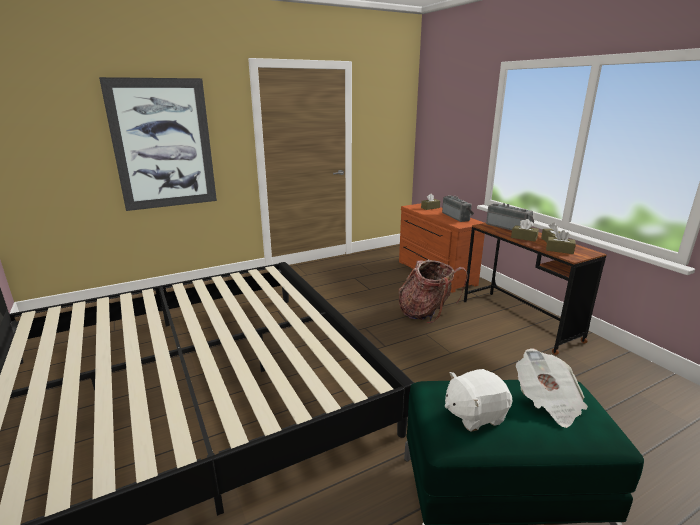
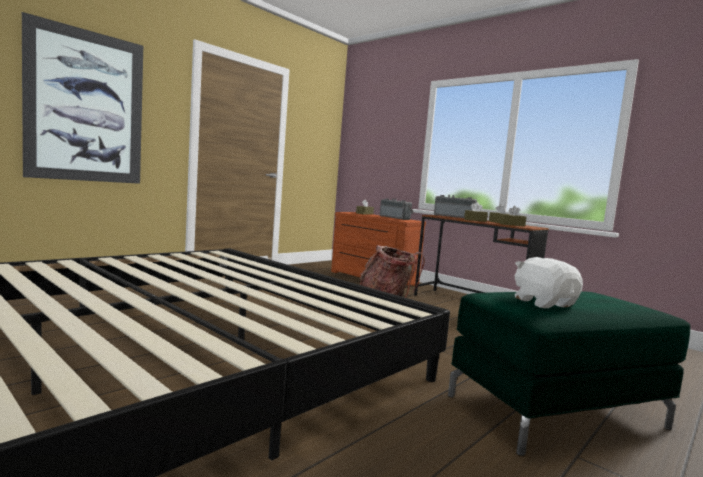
camera: 20 degrees left, 15 degrees down
white plush toy [445,369,512,432] -> white plush toy turned 105 degrees clockwise [515,257,583,308]
newspaper [516,349,588,428] -> none

